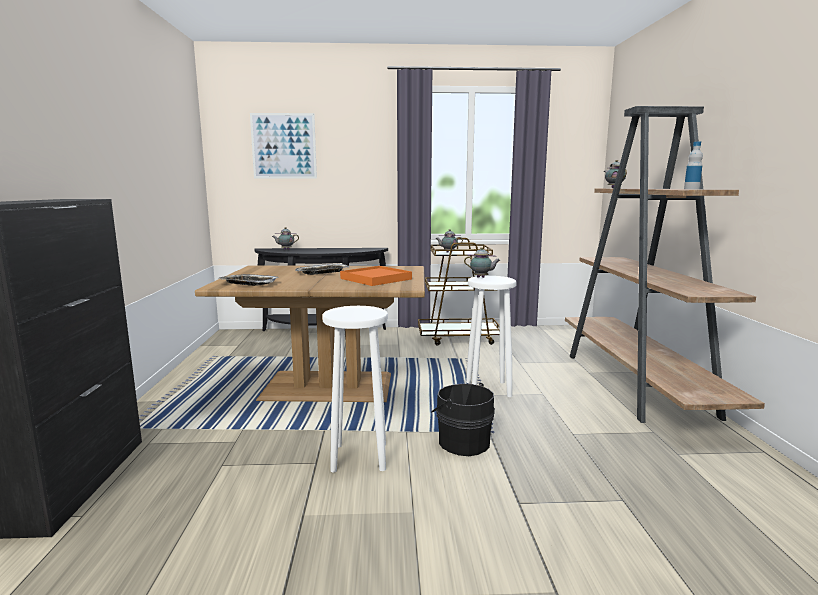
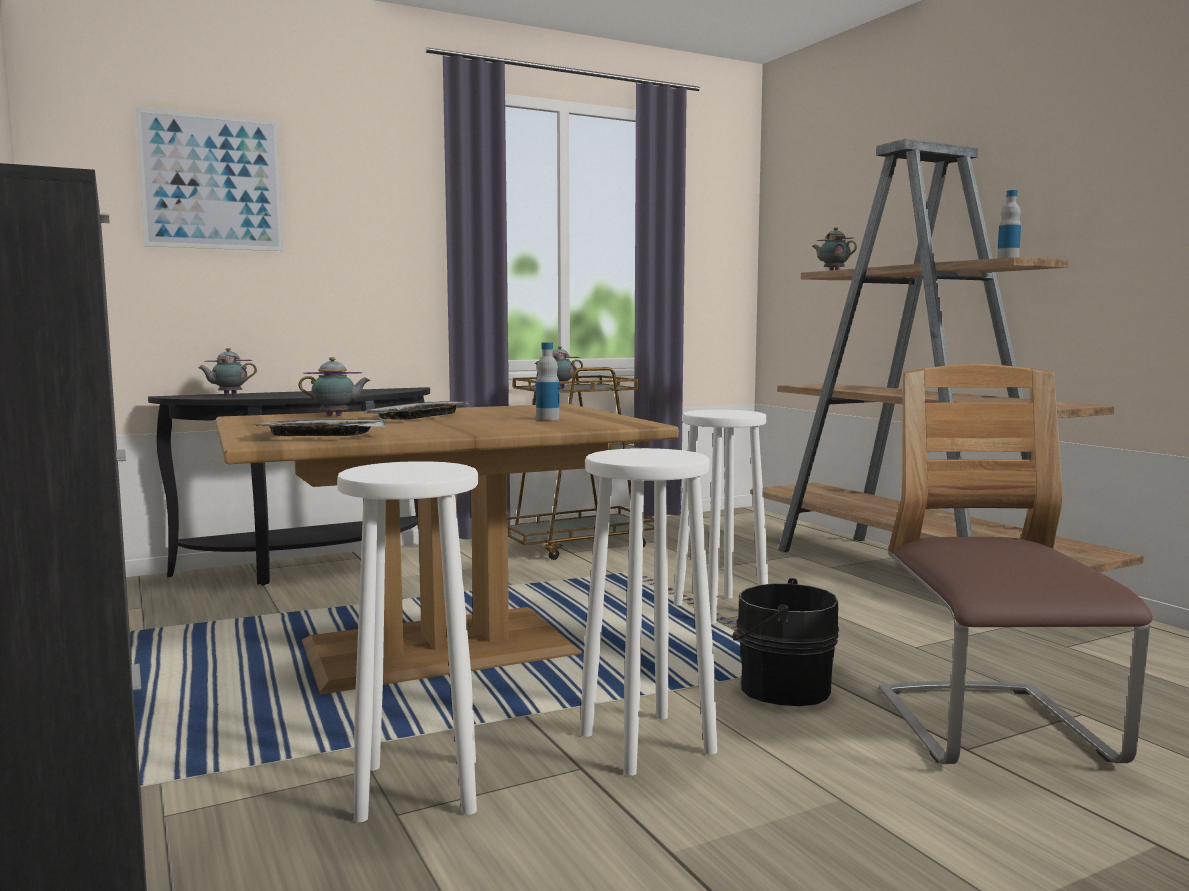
camera: 25 degrees left, 5 degrees down
orange tray [340,266,412,286] -> bottle [536,342,559,420]
teapot [464,247,500,278] -> teapot moved to [299,357,371,416]
none -> white stool [337,461,478,822]
none -> chair [879,364,1153,764]

